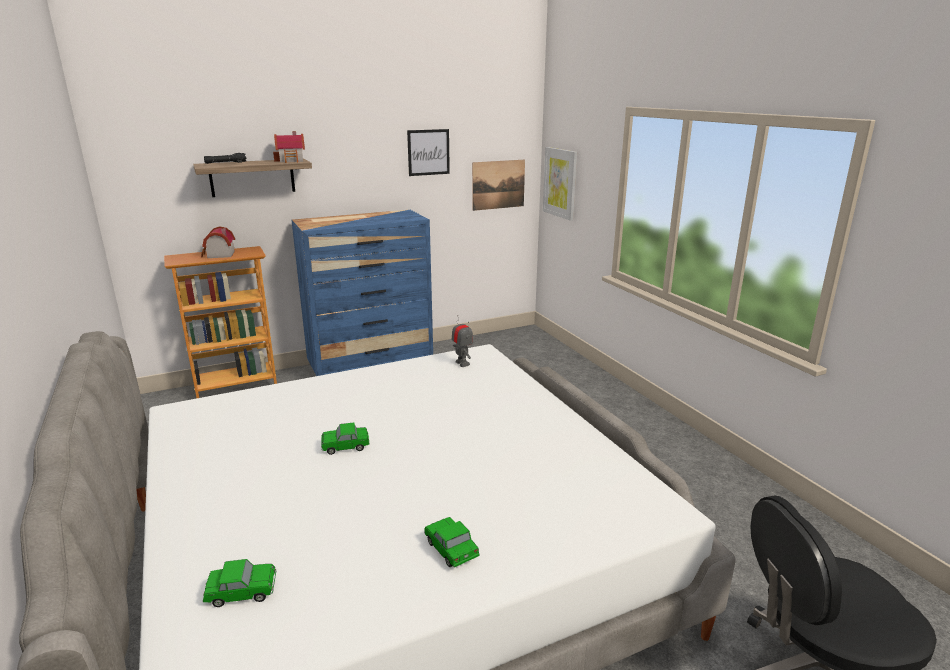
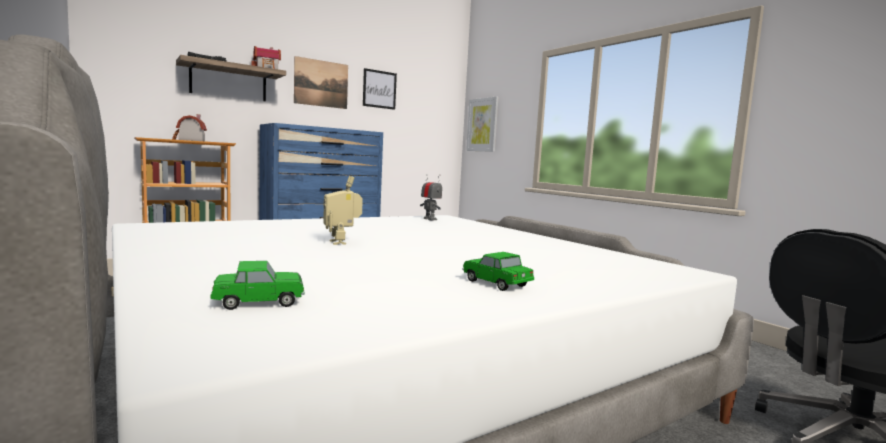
camera: 10 degrees left, 15 degrees down
toy car [321,423,370,455] -> toy robot [323,176,363,245]
picture [472,160,525,211] -> picture moved to [294,56,348,109]

